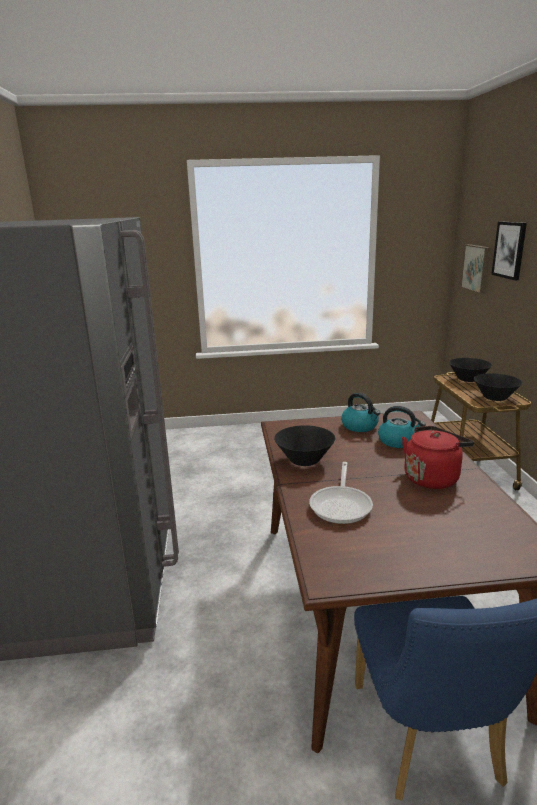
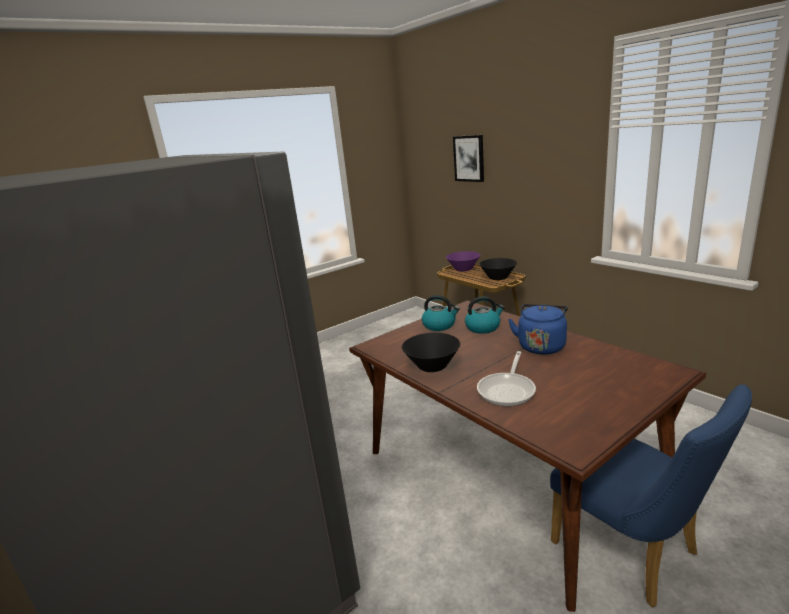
camera: 30 degrees left, 0 degrees up
frying pan [309,462,373,524] -> frying pan turned 45 degrees clockwise [477,351,536,406]
red kettle [402,426,474,489] -> blue kettle [508,304,568,355]
black bowl [449,358,492,382] -> purple bowl [446,251,480,272]
picture [460,244,491,294] -> none

